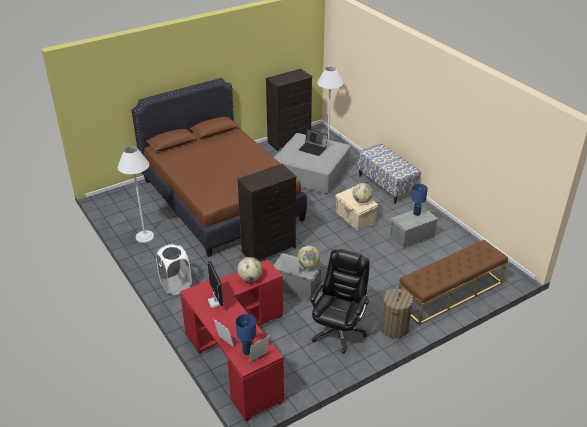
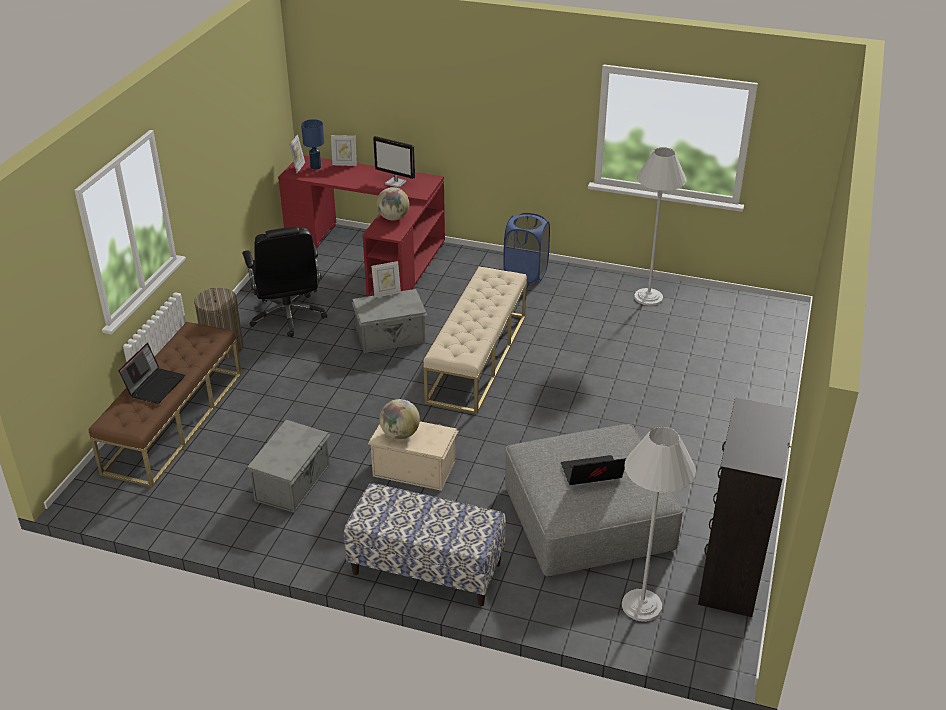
camera: 140 degrees right, 0 degrees up
brown bed [131,78,307,257] -> none
white laundry basket [156,244,192,295] -> blue laundry basket [503,213,550,283]
black dresser [237,164,297,260] -> beige bench [424,266,527,414]
globe [298,246,320,269] -> none
blue table lamp [412,184,428,216] -> none
none -> laptop [119,343,185,404]

